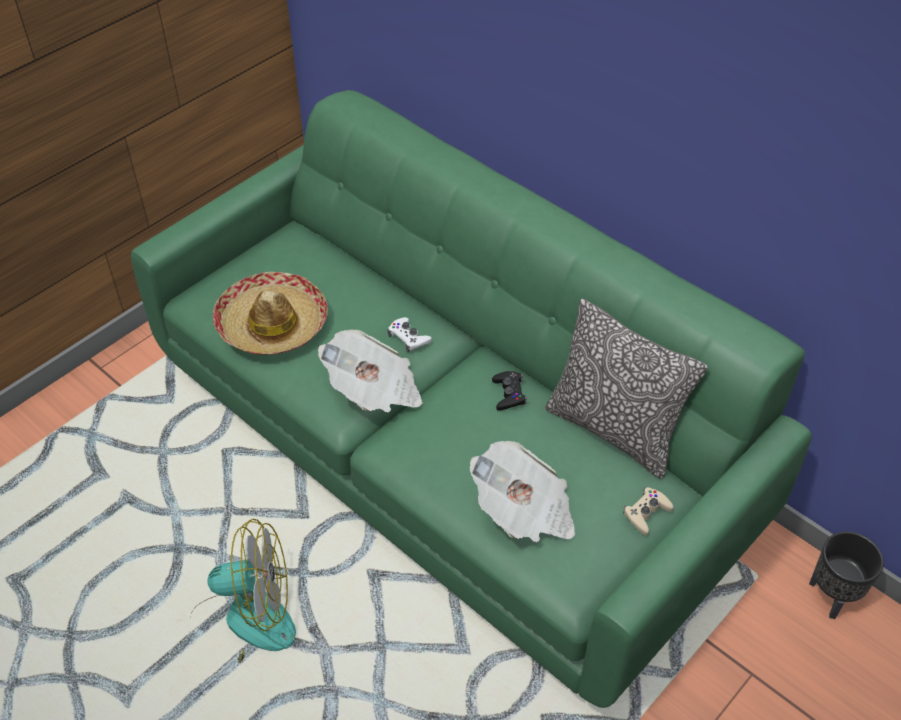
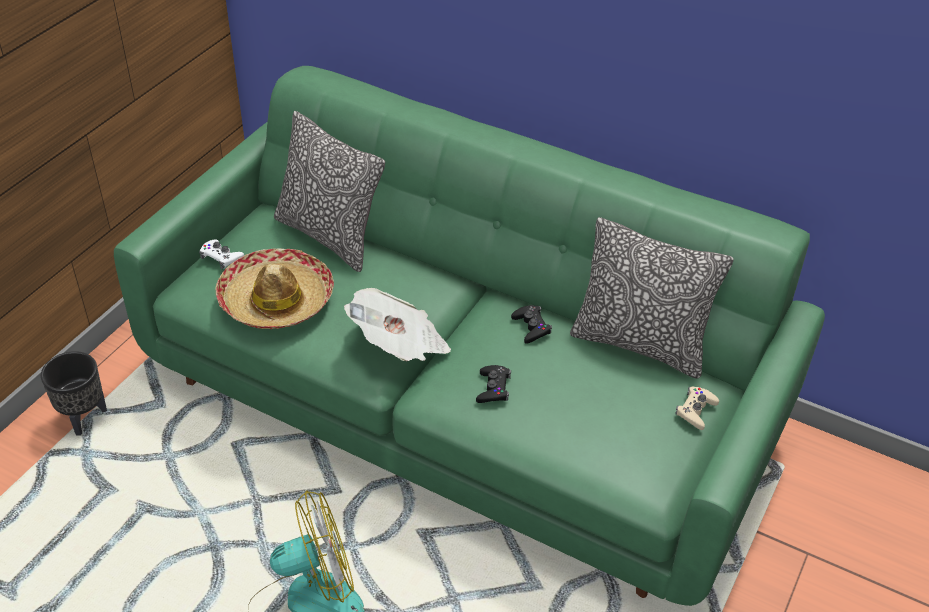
camera: 15 degrees left, 5 degrees down
white game controller [387,317,432,352] -> white game controller moved to [199,239,244,269]
newspaper [470,441,575,542] -> none
black planter [809,531,884,619] -> black planter moved to [41,351,107,436]
none -> pillow [274,111,385,272]
none -> black game controller [476,365,511,403]

